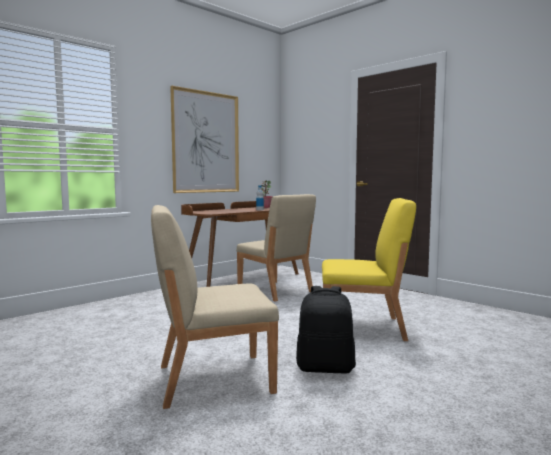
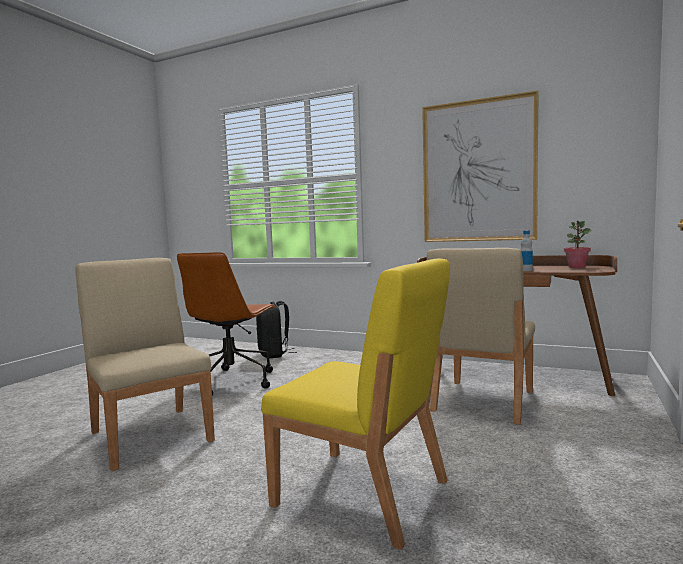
camera: 70 degrees right, 0 degrees up
black backpack [296,286,356,373] -> black backpack moved to [256,301,297,358]
yellow chair [322,198,416,341] -> yellow chair turned 45 degrees counterclockwise [261,259,450,550]
none -> brown office chair [177,252,276,396]

